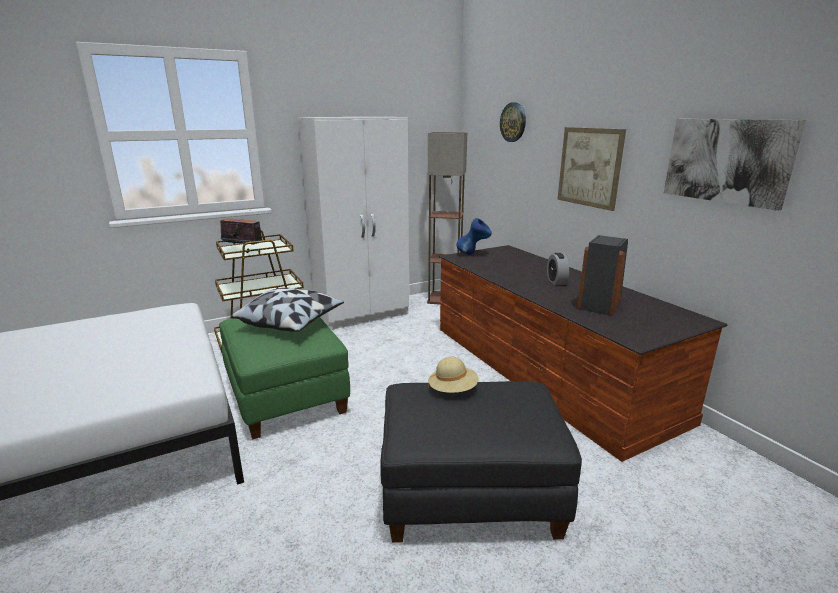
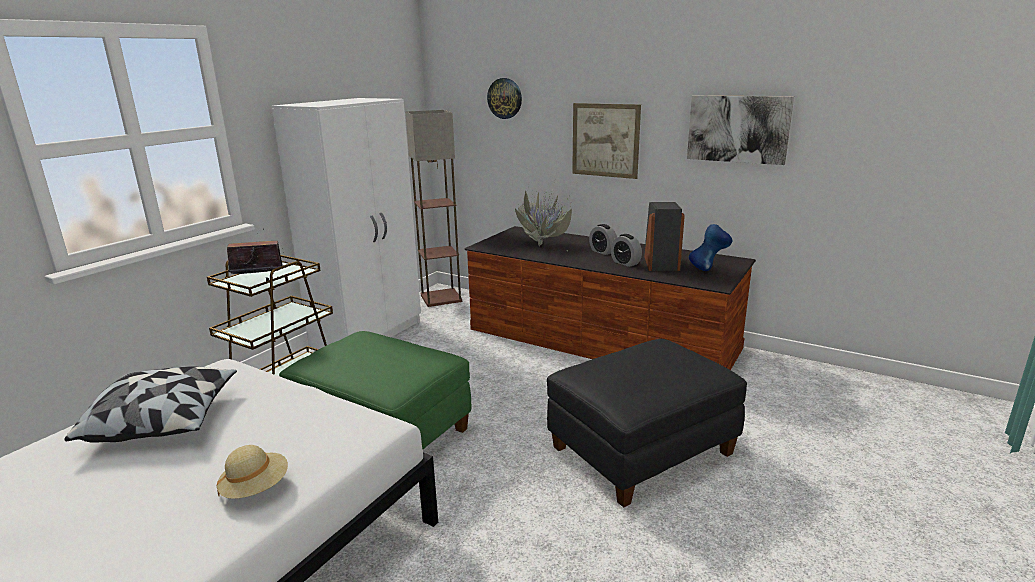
camera: 30 degrees left, 0 degrees up
pillow [231,288,344,332] -> pillow moved to [65,366,237,443]
beige hat [428,357,479,393] -> beige hat moved to [216,445,288,499]
blue vase [457,218,492,255] -> blue vase moved to [689,224,733,271]
none -> potted plant [515,181,575,251]
none -> alarm clock [611,234,642,267]

